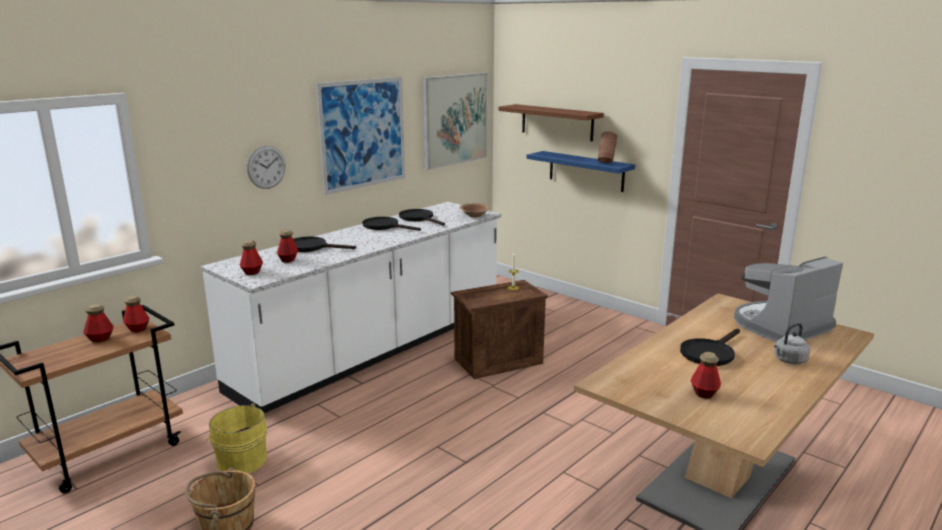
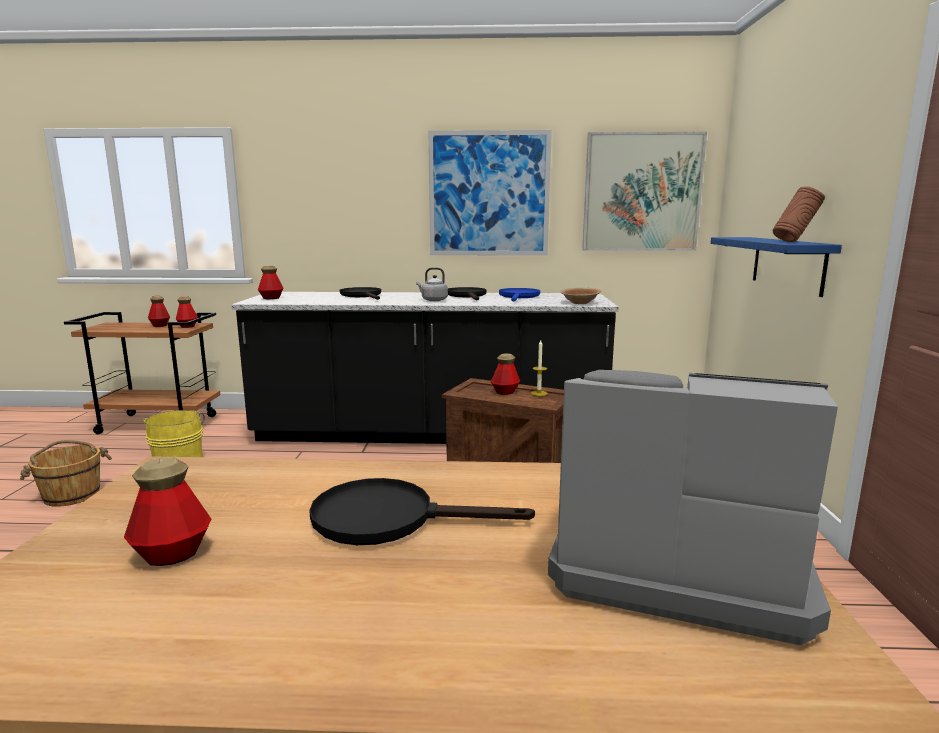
camera: 50 degrees right, 5 degrees down
white counter [201,202,501,413] -> black counter [232,292,619,444]
wall clock [247,146,285,189] -> none
bottle [277,229,298,263] -> bottle moved to [491,353,520,395]
black frying pan [399,209,445,226] -> blue frying pan [499,288,540,302]
brown shelf [499,104,604,141] -> none
grey kettle [774,323,810,364] -> grey kettle moved to [416,267,448,301]

